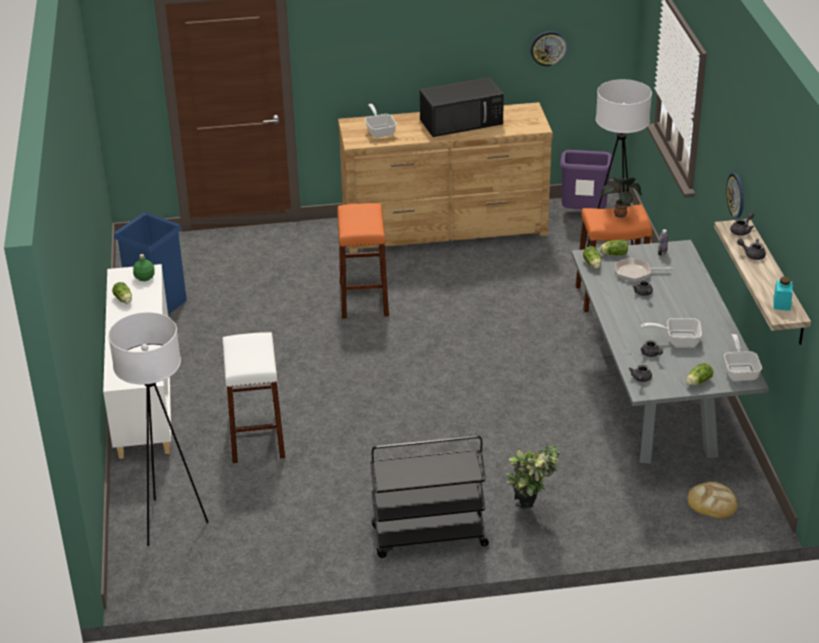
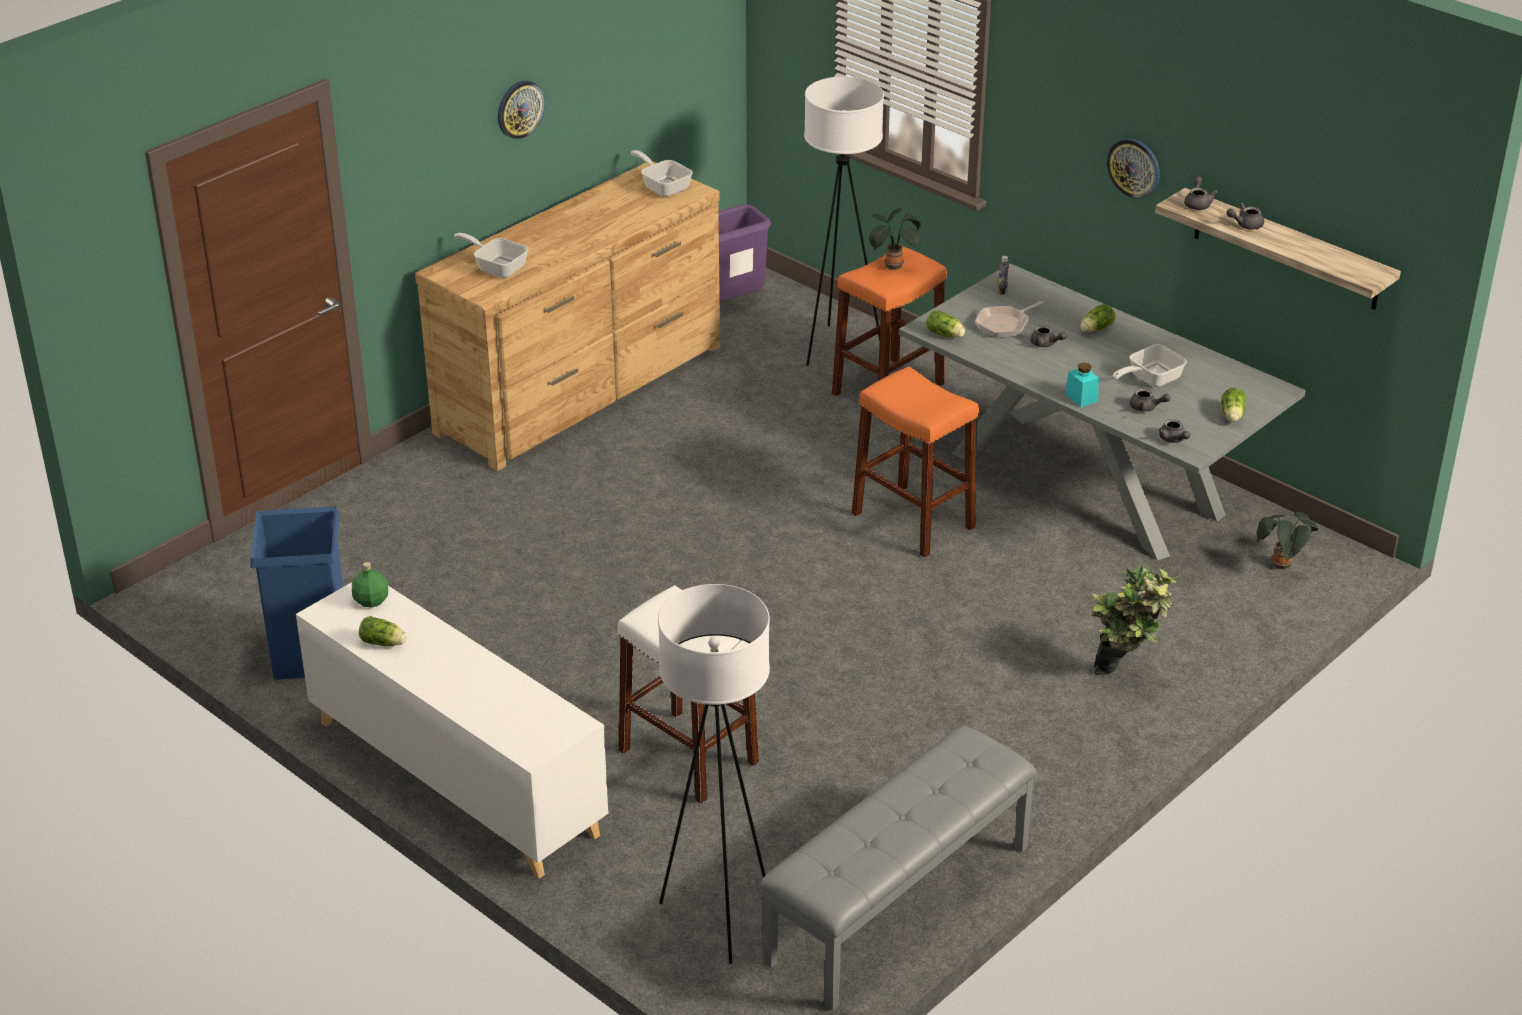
camera: 40 degrees left, 0 degrees up
orange stool [337,203,389,319] -> orange stool moved to [852,366,979,558]
black cart [370,435,489,558] -> none
black microwave [420,77,504,137] -> none
wall clock [530,31,567,67] -> wall clock moved to [498,80,545,139]
lettuce [599,239,628,255] -> lettuce moved to [1080,304,1116,332]
bread [688,482,738,518] -> potted plant [1257,512,1318,570]
frying pan [724,334,762,381] -> frying pan moved to [630,150,693,197]
turquoise jar [773,277,793,311] -> turquoise jar moved to [1065,363,1099,407]
none -> grey bench [759,726,1037,1011]

